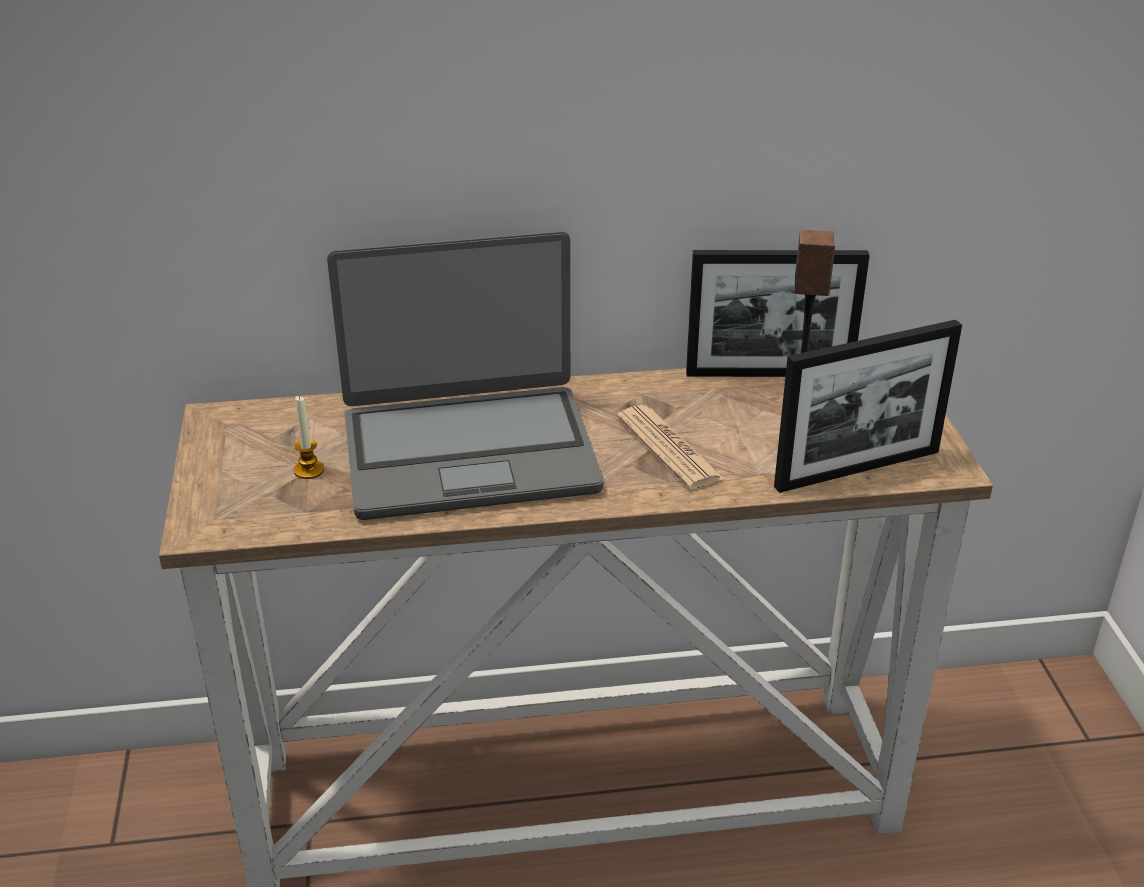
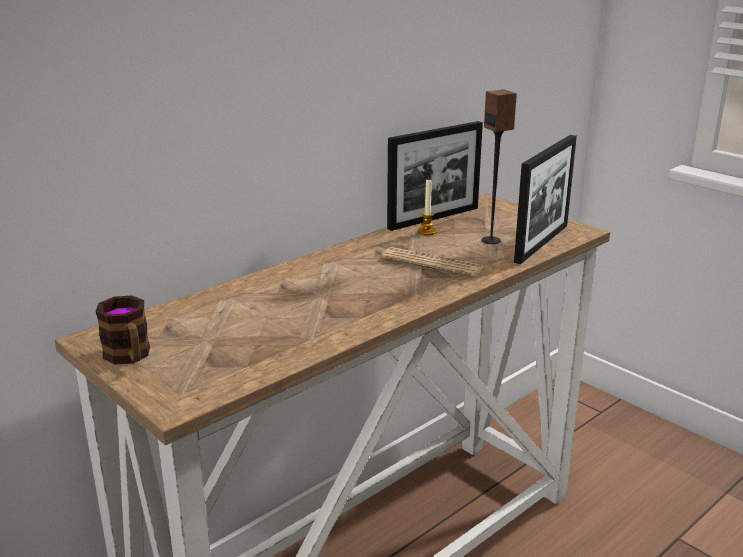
camera: 35 degrees left, 10 degrees down
candle [294,396,324,479] -> candle moved to [418,180,437,235]
laptop [327,231,603,520] -> none
none -> mug [95,296,150,365]

